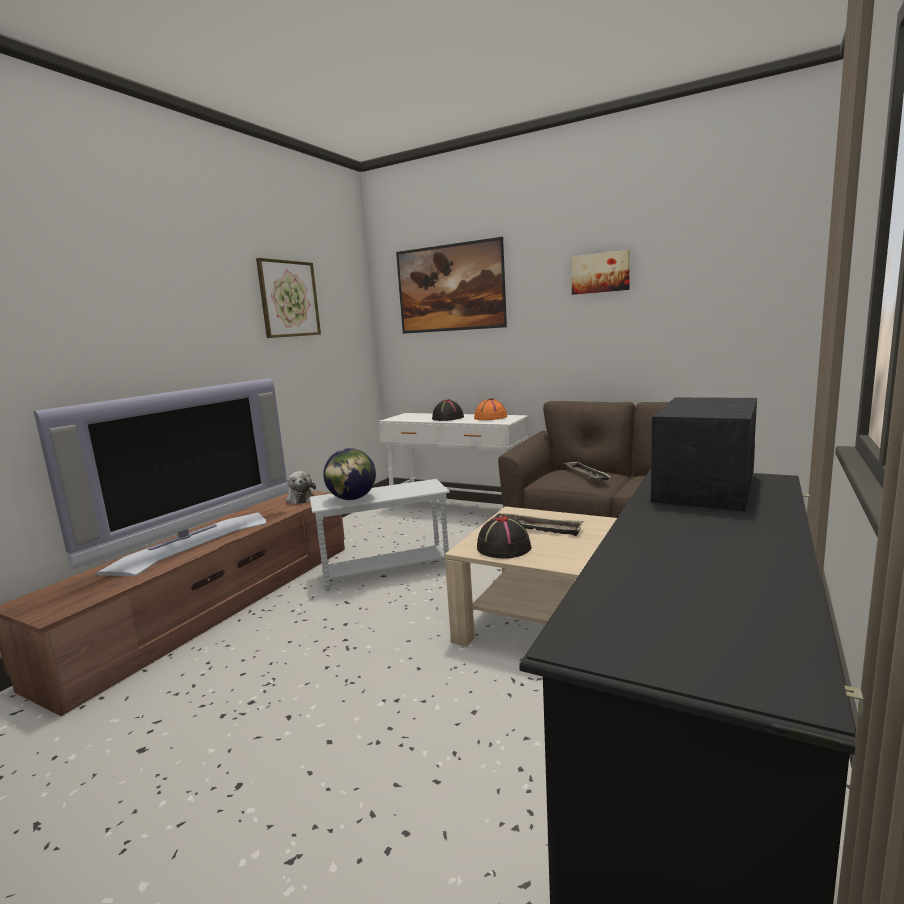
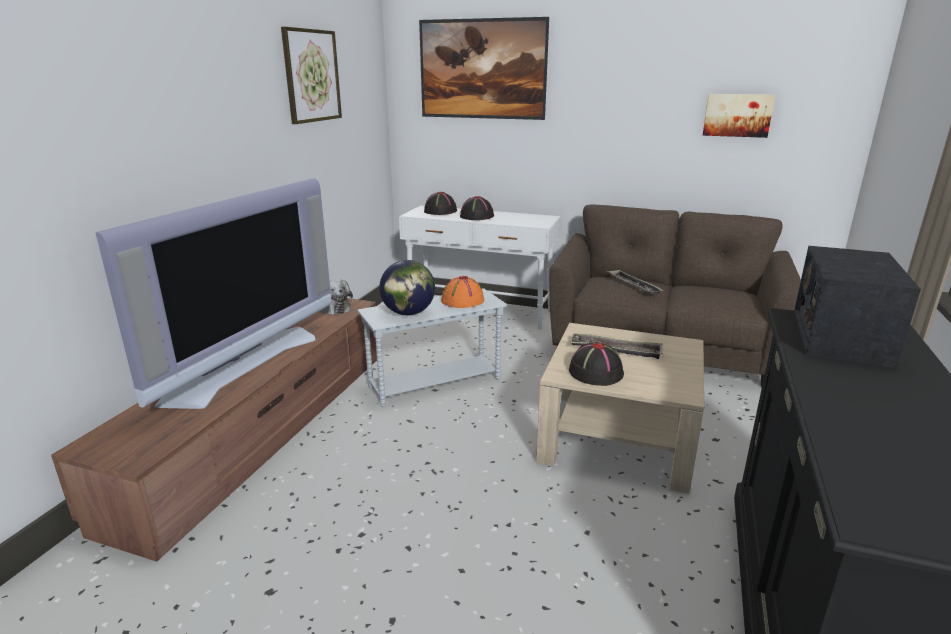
camera: 10 degrees left, 10 degrees up
orange hat [474,398,507,420] -> orange hat moved to [441,276,484,308]
picture [571,250,630,295] -> picture moved to [703,94,775,138]
none -> black hat [424,192,457,215]

